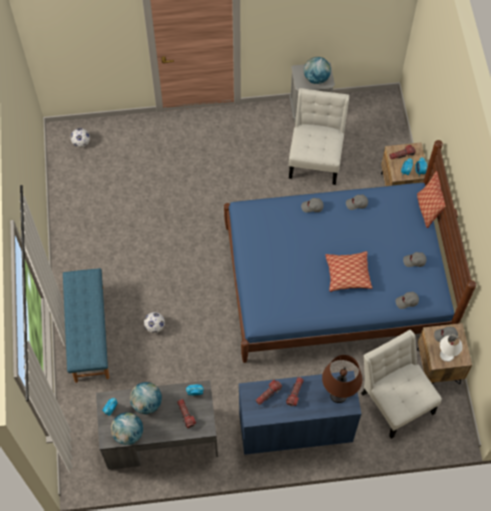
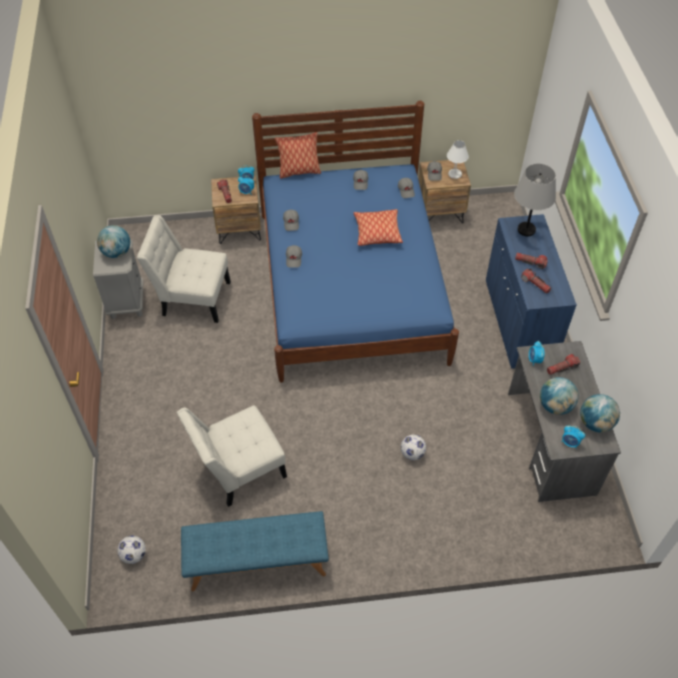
camera: 90 degrees left, 10 degrees down
blue bench [63,268,110,383] -> blue bench moved to [181,511,329,591]
brown table lamp [322,355,362,403] -> grey table lamp [514,164,556,236]
white chair [361,330,442,439] -> white chair moved to [177,405,287,507]

